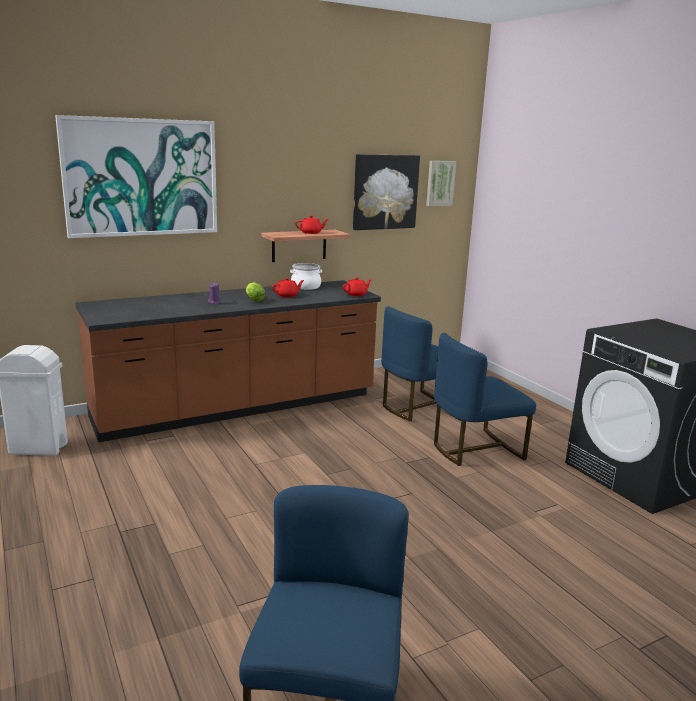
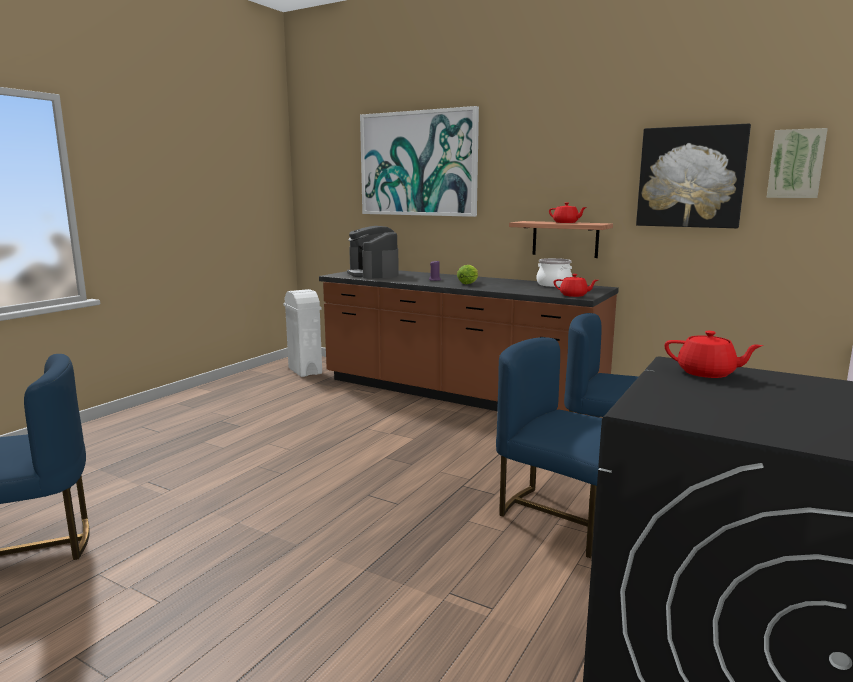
camera: 60 degrees right, 5 degrees down
red teapot [271,278,304,297] -> red teapot moved to [664,331,763,378]
none -> coffee machine [347,226,399,279]

